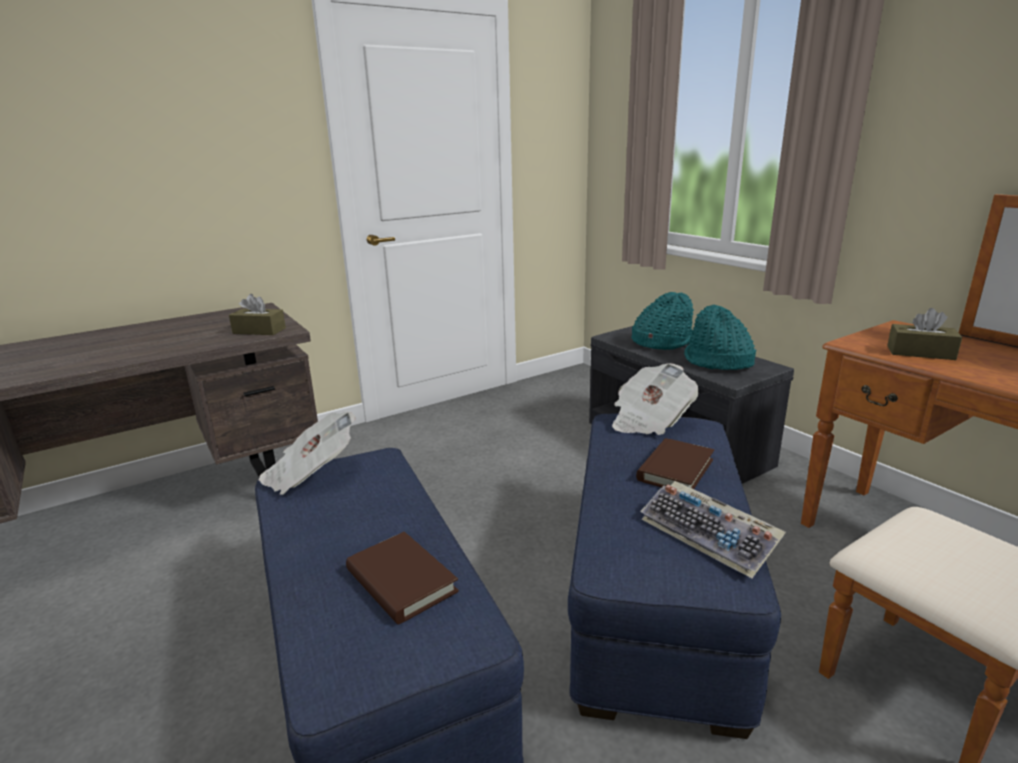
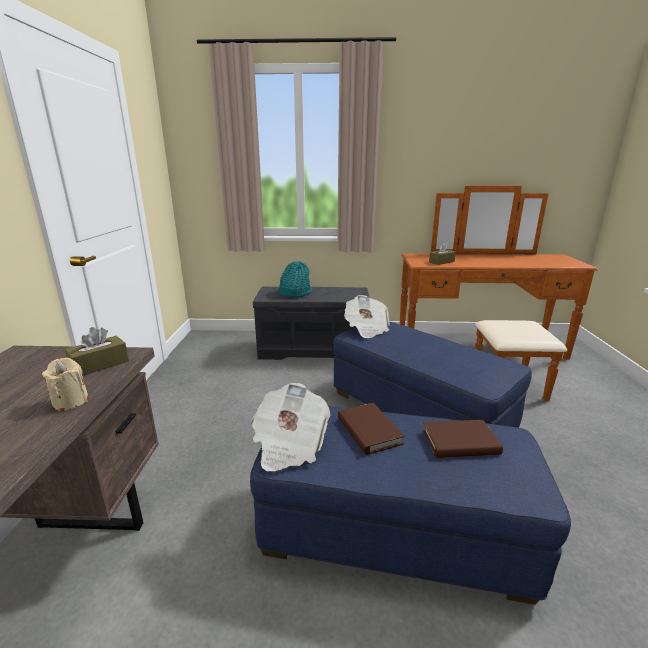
camera: 55 degrees left, 0 degrees up
brown book [636,438,714,489] -> brown book moved to [338,403,405,455]
keyboard [640,481,786,578] -> none
turquoise hat [684,305,756,370] -> none
none -> beige candle [42,358,89,411]

